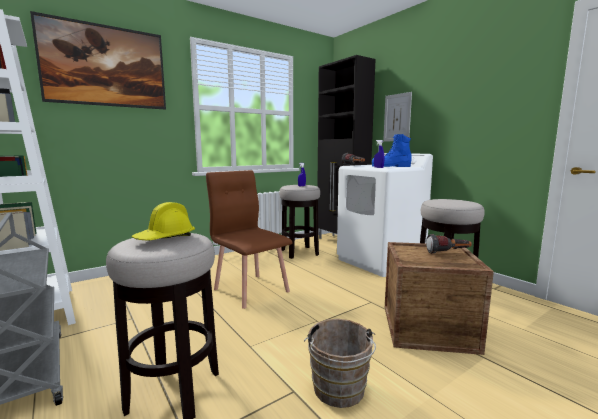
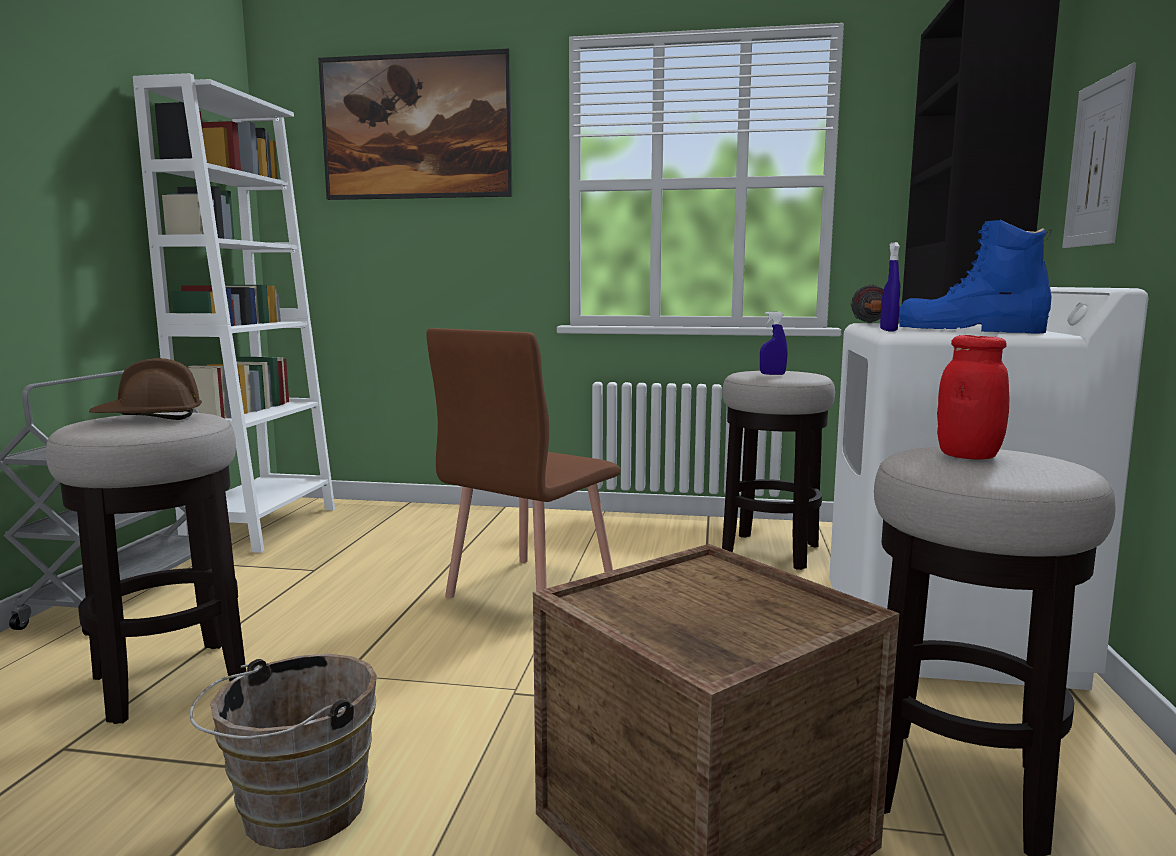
camera: 45 degrees right, 0 degrees up
yellow hard hat [131,202,195,241] -> brown hard hat [89,358,202,420]
brown chair [206,170,292,309] -> brown chair turned 150 degrees counterclockwise [426,328,621,598]
flashlight [426,234,472,254] -> none
none -> red jar [937,335,1010,459]

